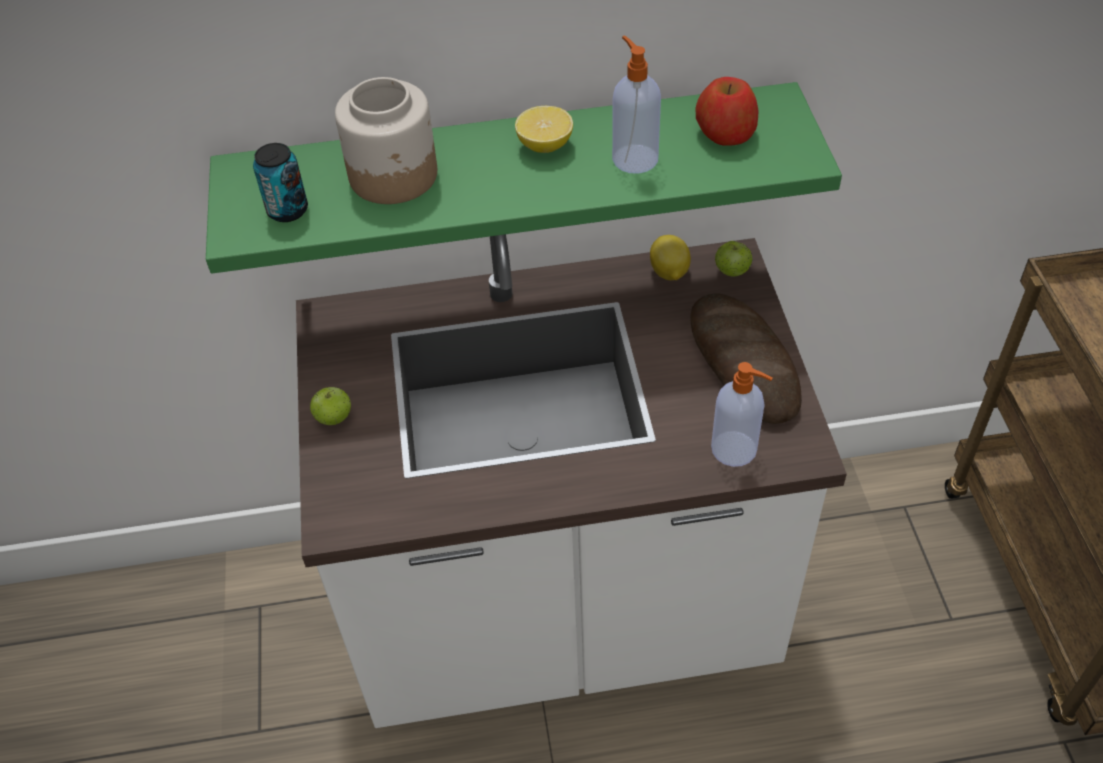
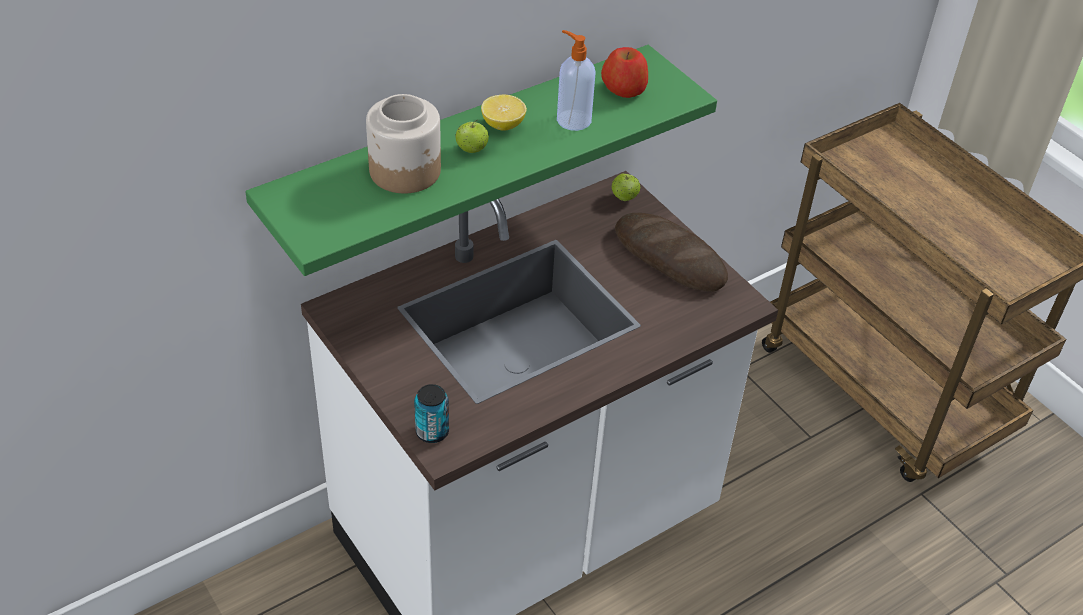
camera: 30 degrees left, 5 degrees down
can [253,143,308,222] -> can moved to [414,384,449,443]
apple [310,387,351,425] -> apple moved to [455,119,489,153]
lemon [650,235,691,280] -> none
soap dispenser [711,362,772,467] -> none

